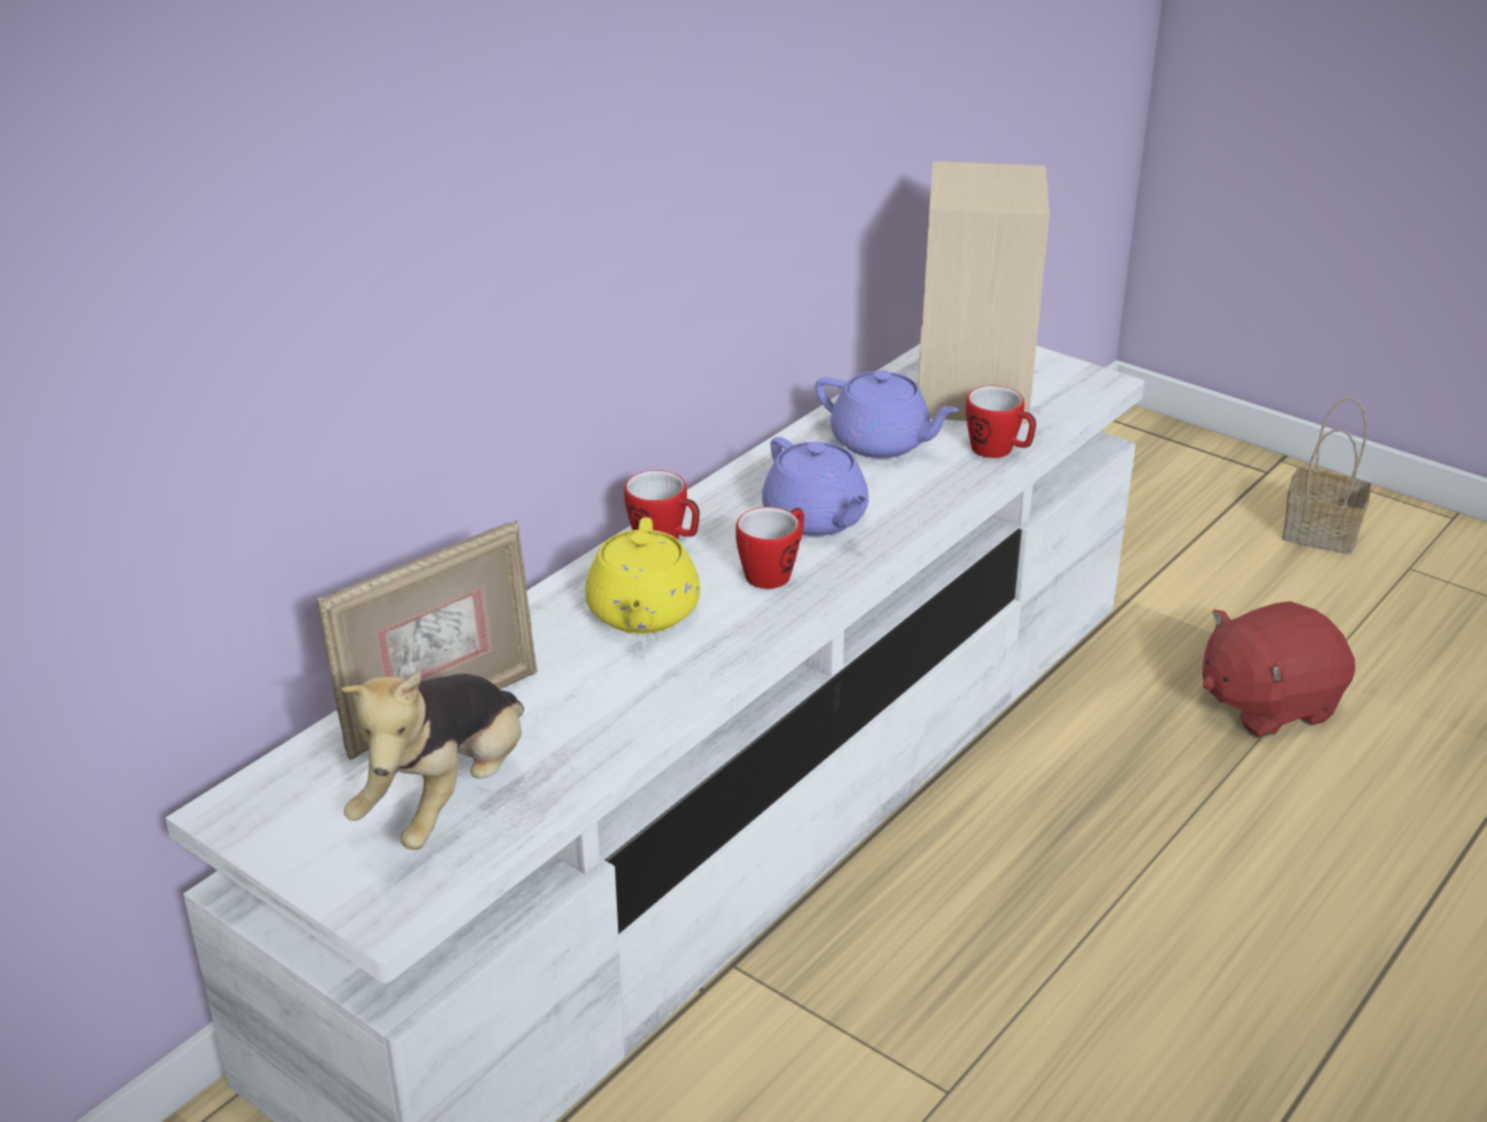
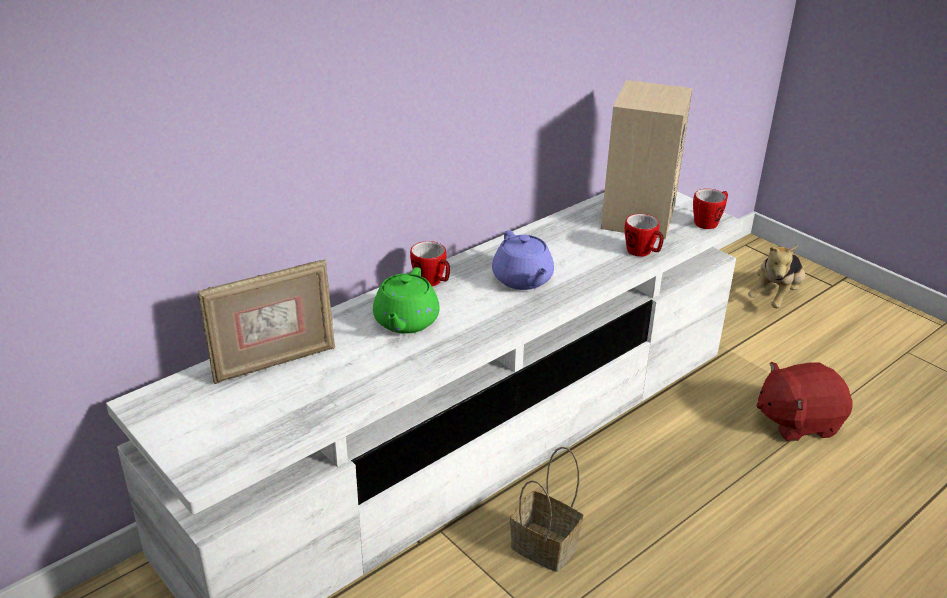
camera: 10 degrees right, 0 degrees up
plush toy [341,671,524,850] -> plush toy moved to [748,245,805,308]
yellow teapot [585,517,700,634] -> green teapot [373,267,440,334]
mug [736,507,804,589] -> mug moved to [693,189,728,229]
purple teapot [815,370,959,459] -> none
basket [1282,397,1371,554] -> basket moved to [510,447,583,572]

